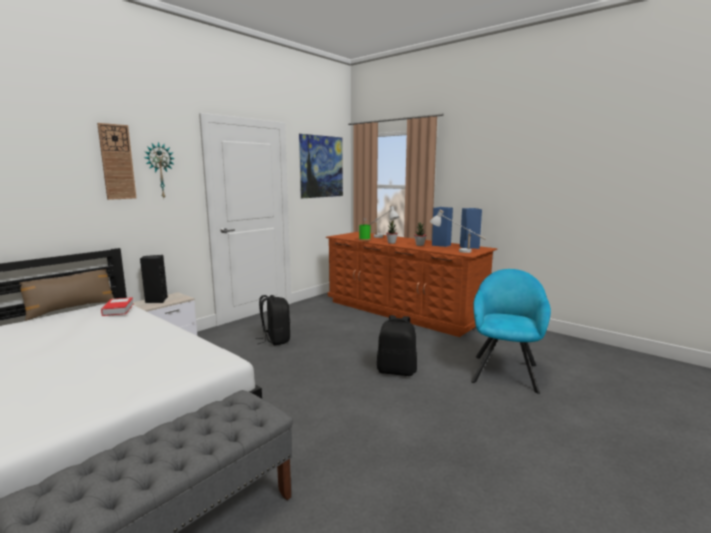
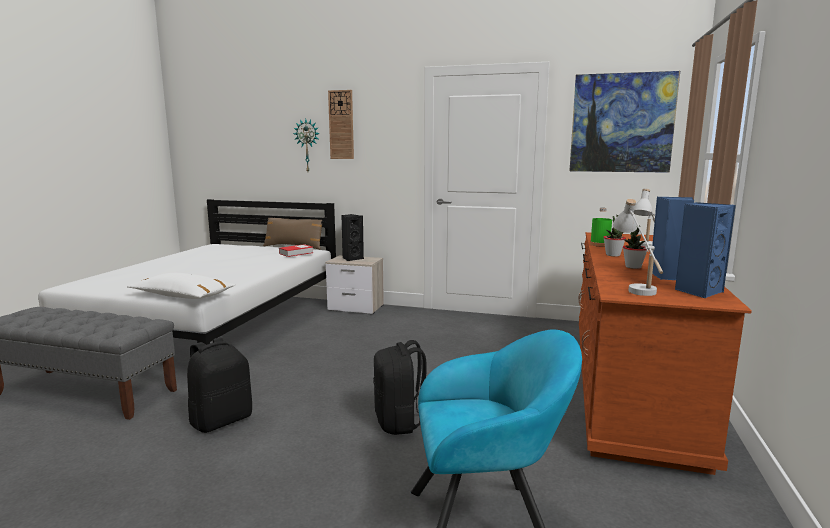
camera: 65 degrees right, 0 degrees up
wall clock [144,142,175,198] -> wall clock moved to [293,119,320,171]
black backpack [256,295,290,345] -> black backpack moved to [187,337,252,433]
none -> white pillow [127,273,236,299]

